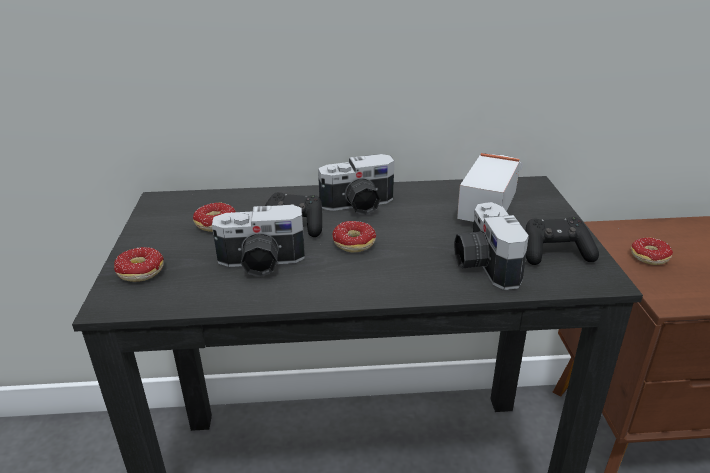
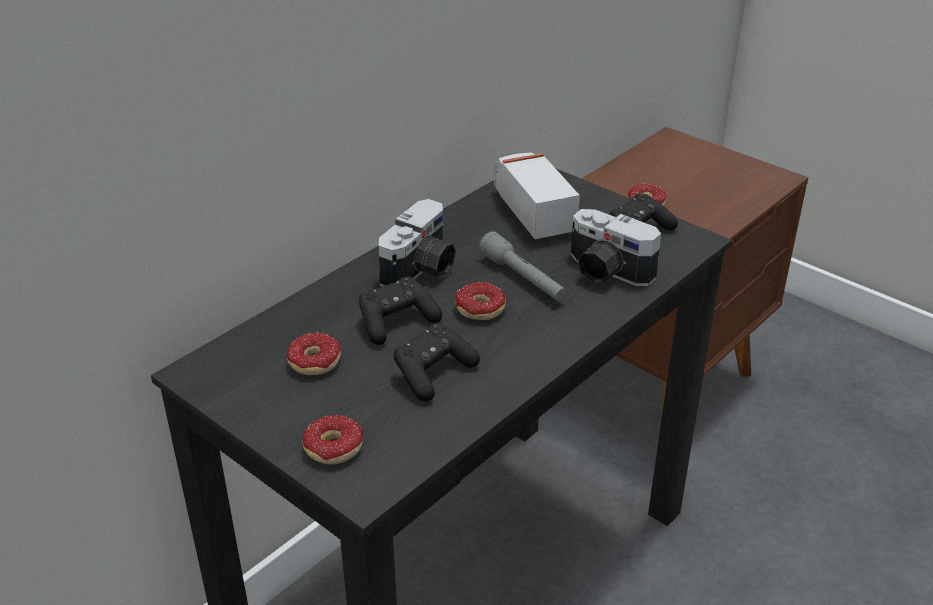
camera: 45 degrees left, 5 degrees up
camera [212,205,305,277] -> black game controller [393,323,480,401]
none -> grey flashlight [479,231,567,302]

